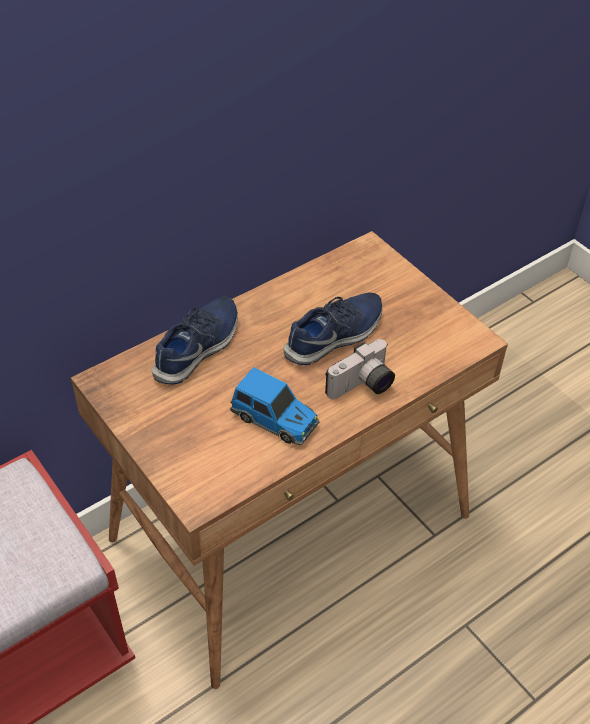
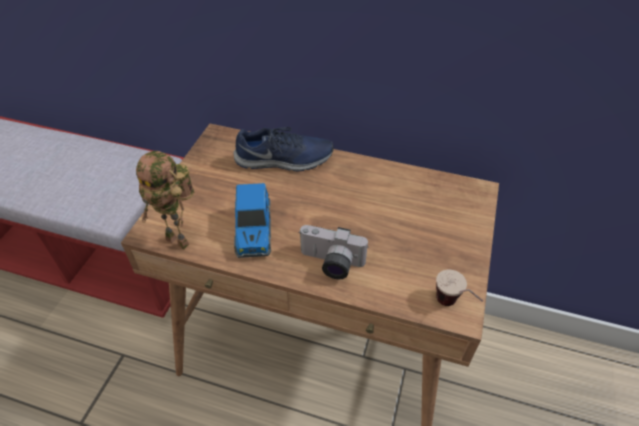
camera: 55 degrees right, 0 degrees up
blue shoe [284,292,382,365] -> none
none -> toy robot [136,151,195,250]
none -> cup [436,270,483,306]

